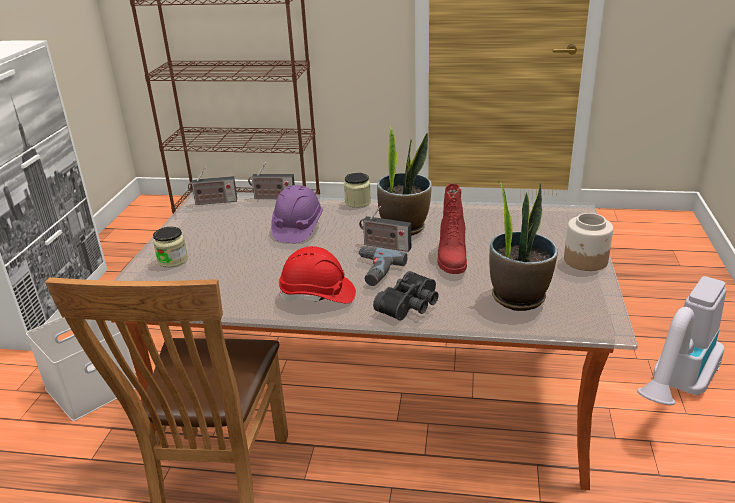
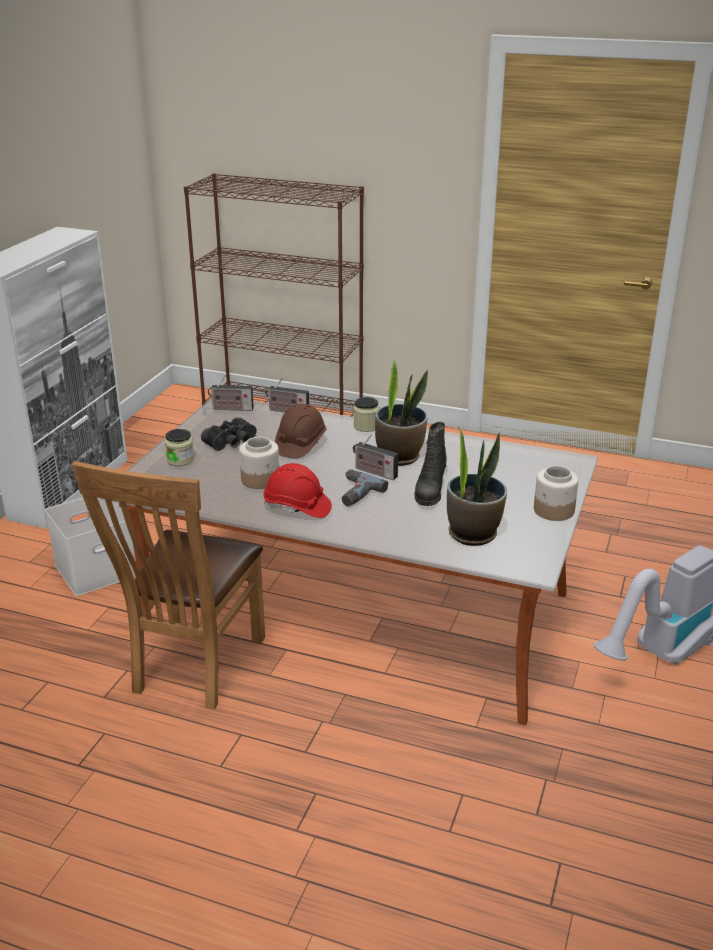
camera: 10 degrees right, 0 degrees up
purple hard hat [271,185,323,243] -> brown hard hat [275,404,327,459]
black binoculars [373,271,438,321] -> black binoculars moved to [201,418,257,451]
red boot [438,184,467,274] -> black boot [414,422,446,506]
none -> jar [239,437,279,489]

